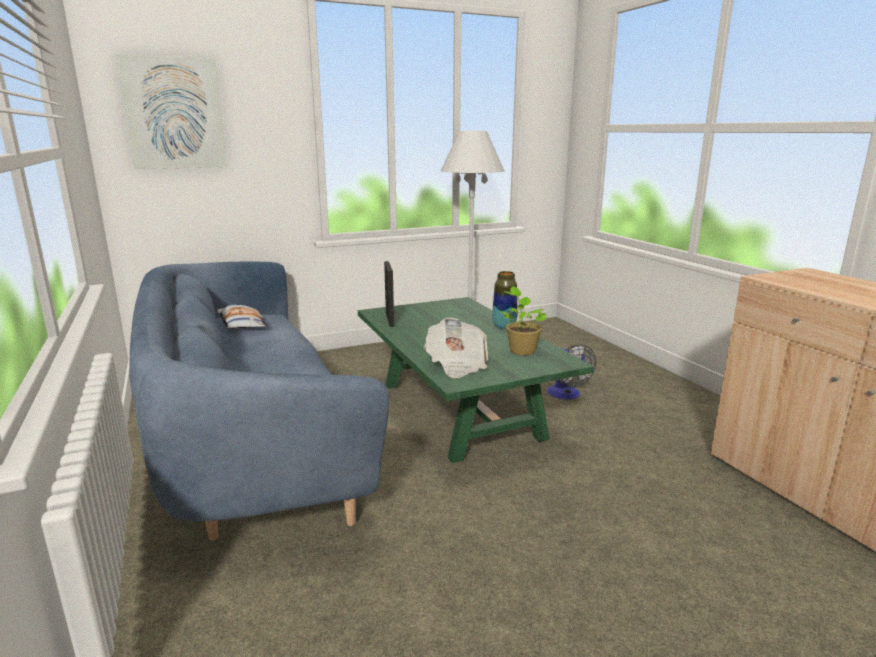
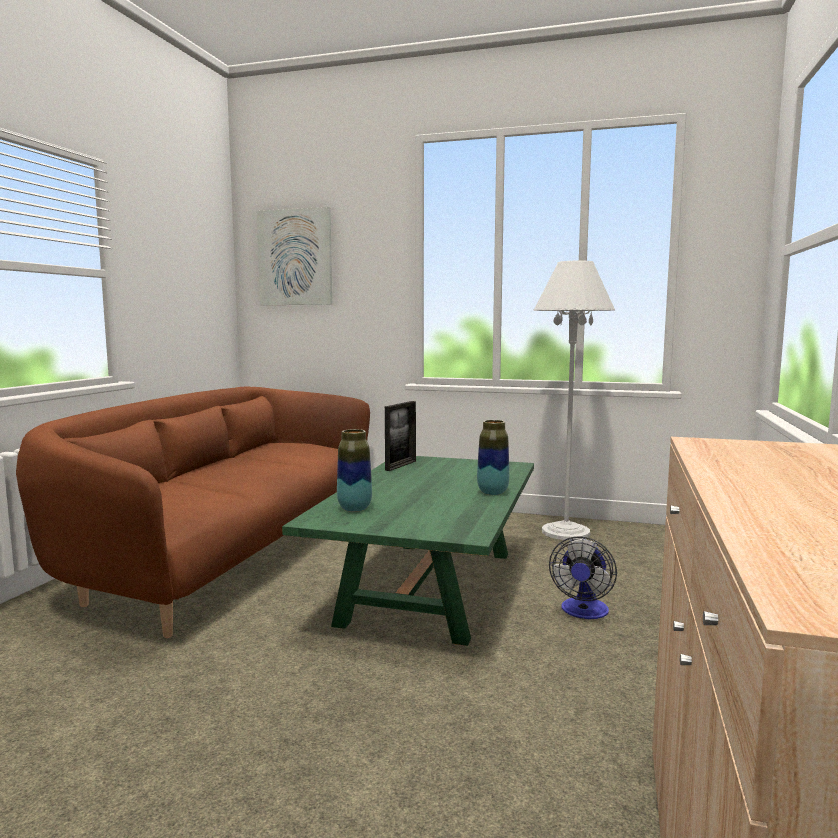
camera: 40 degrees right, 10 degrees down
blue sofa [129,261,389,541] -> brown sofa [16,387,370,638]
pillow [217,305,269,329] -> none
newspaper [424,318,488,378] -> vase [337,429,372,512]
potted plant [500,286,547,355] -> none

